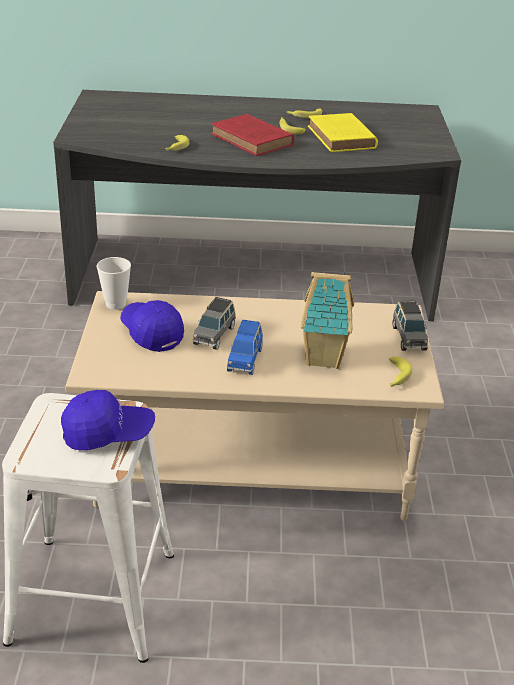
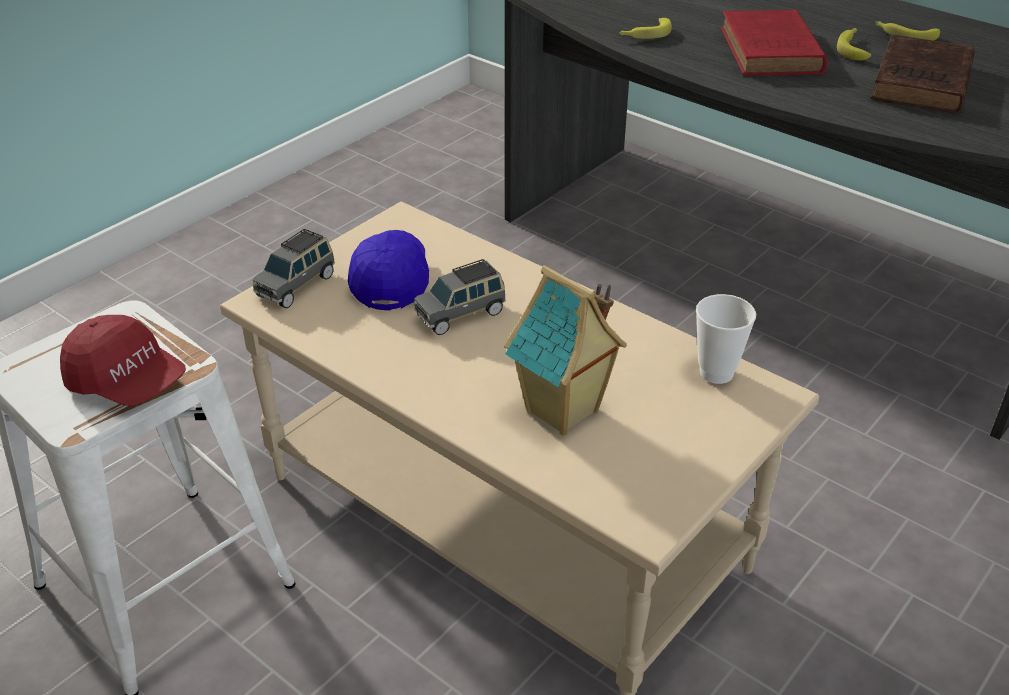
camera: 40 degrees right, 5 degrees up
blue cap [61,390,155,450] -> red cap [60,315,186,406]
cup [97,257,131,310] -> cup moved to [696,294,756,384]
blue toy car [227,320,263,375] -> none
yellow book [308,113,378,152] -> brown book [871,35,975,114]
banana [389,356,412,387] -> none
grey toy car [393,300,428,351] -> grey toy car moved to [253,228,335,308]

